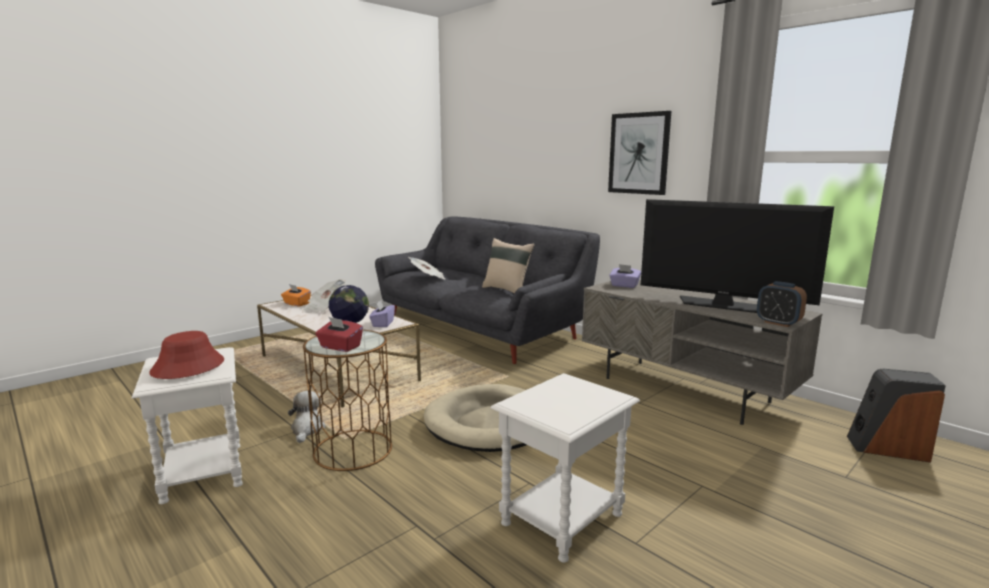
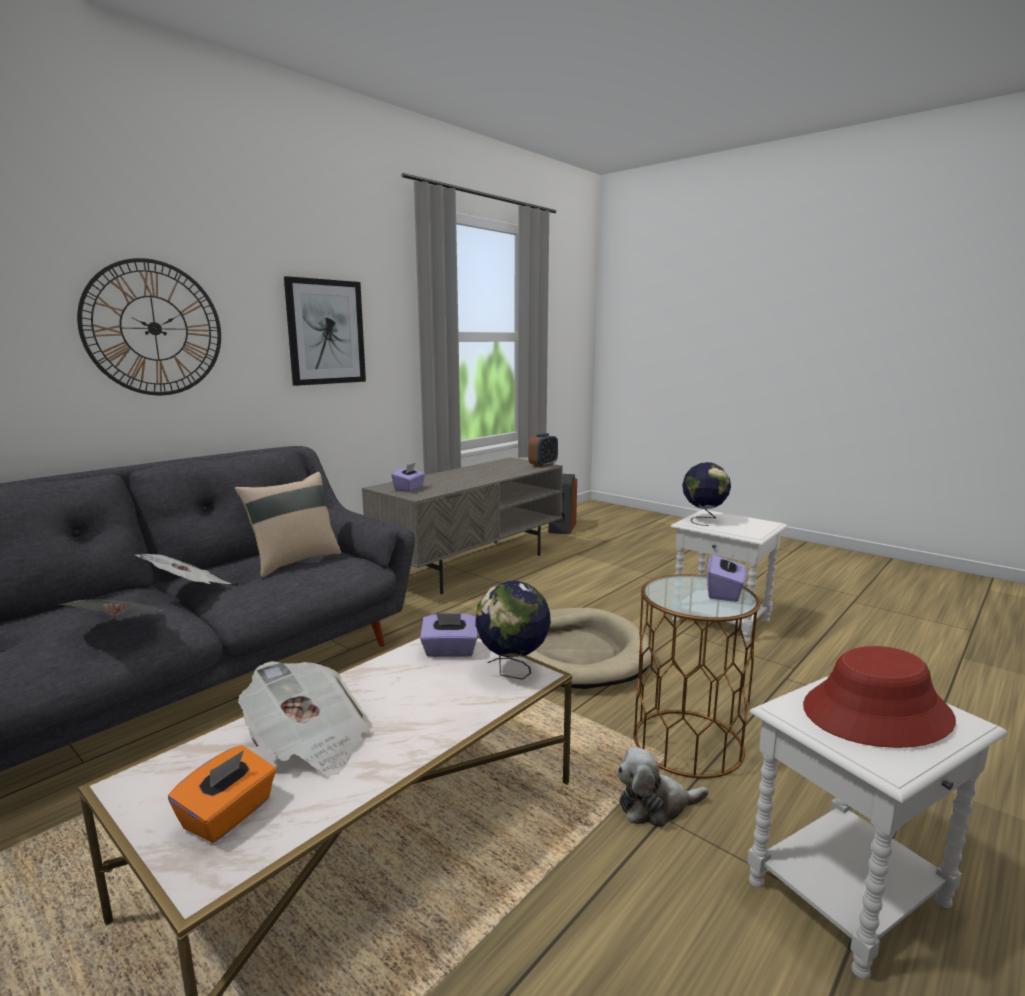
camera: 95 degrees left, 0 degrees up
red tissue box [316,317,363,352] -> purple tissue box [707,552,747,602]
television [641,199,834,313] -> none
none -> wall clock [77,258,221,395]
none -> newspaper [135,554,232,584]
none -> globe [682,462,731,526]

